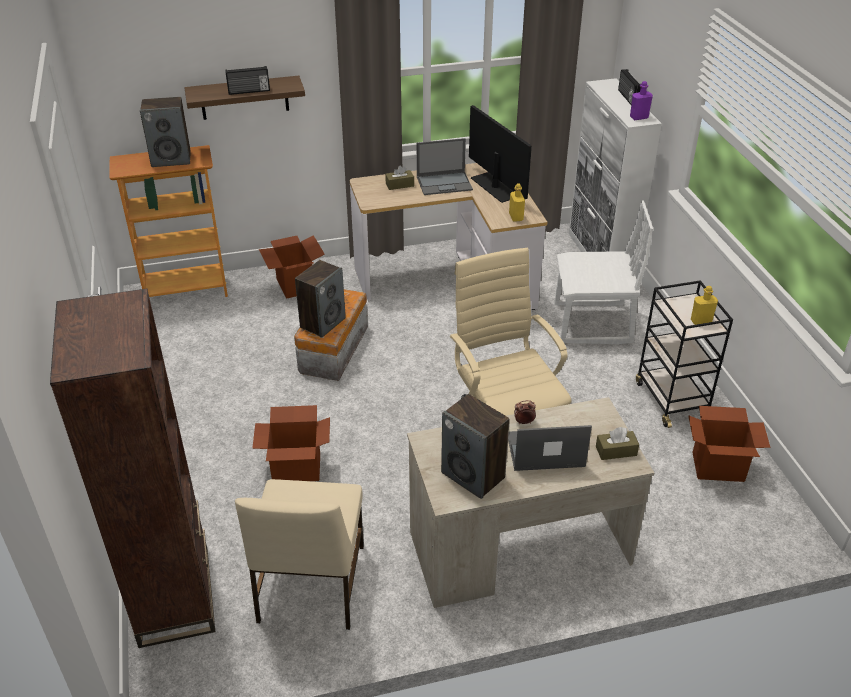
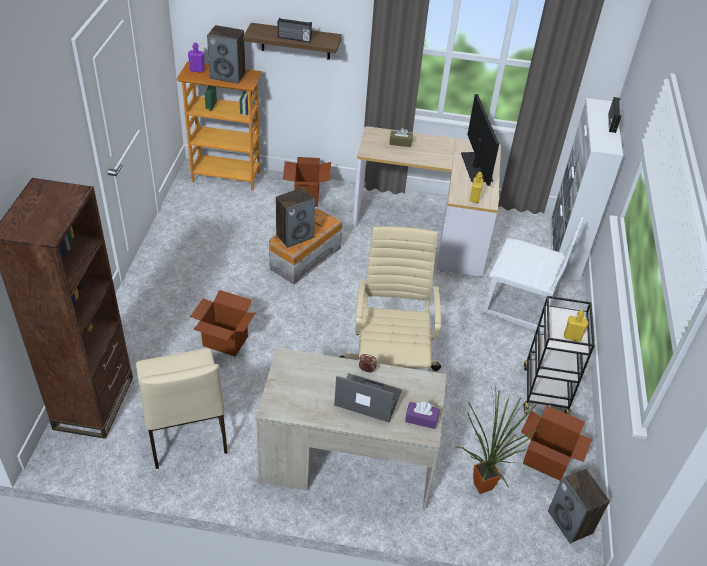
camera: 20 degrees right, 5 degrees up
beige chair [235,479,364,630] -> beige chair turned 45 degrees counterclockwise [136,348,228,469]
laptop [417,138,473,195] -> none
speaker [441,394,510,499] -> speaker moved to [548,469,610,544]
brown tissue box [596,427,639,460] -> purple tissue box [405,402,440,429]
purple bottle [630,81,653,120] -> purple bottle moved to [188,43,205,73]
none -> potted plant [456,384,541,494]

